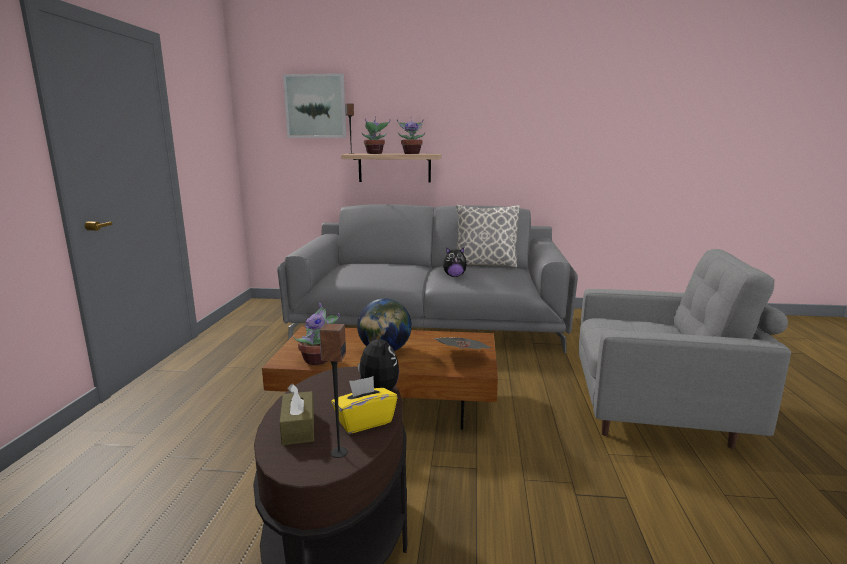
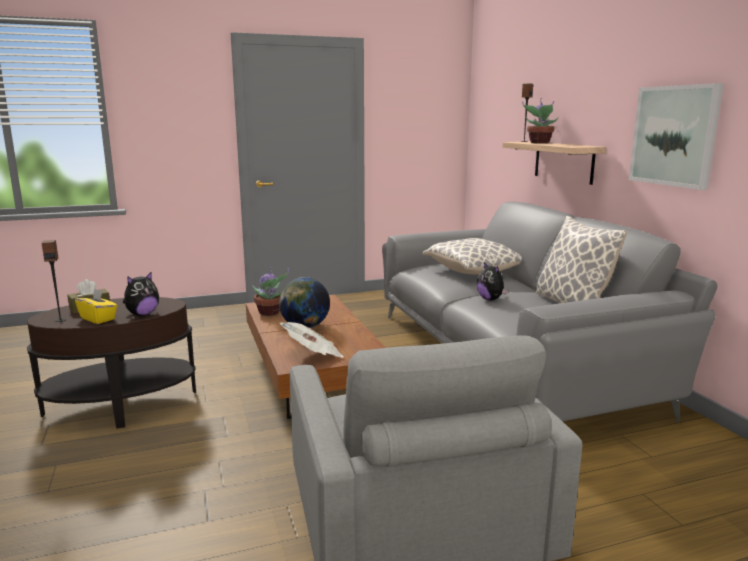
camera: 65 degrees right, 0 degrees up
picture [283,73,346,138] -> picture moved to [629,83,724,190]
potted plant [397,116,426,154] -> none
none -> pillow [422,238,522,275]

